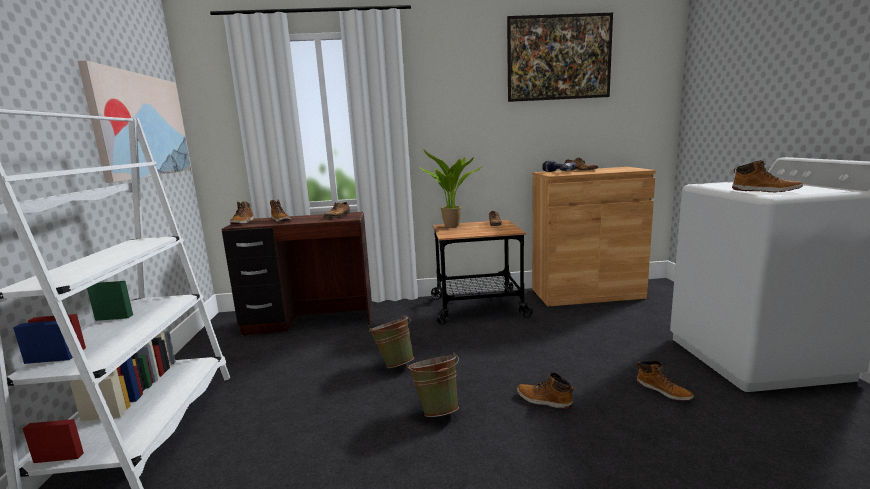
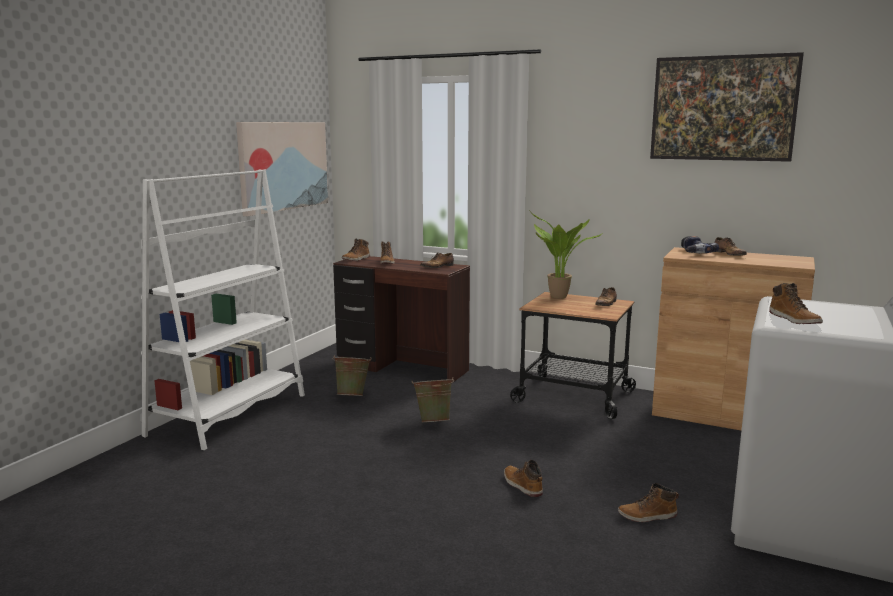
camera: 30 degrees right, 0 degrees up
green bucket [407,352,459,417] -> green bucket moved to [332,356,372,396]
boot [637,360,694,401] -> boot turned 90 degrees clockwise [618,483,679,522]

